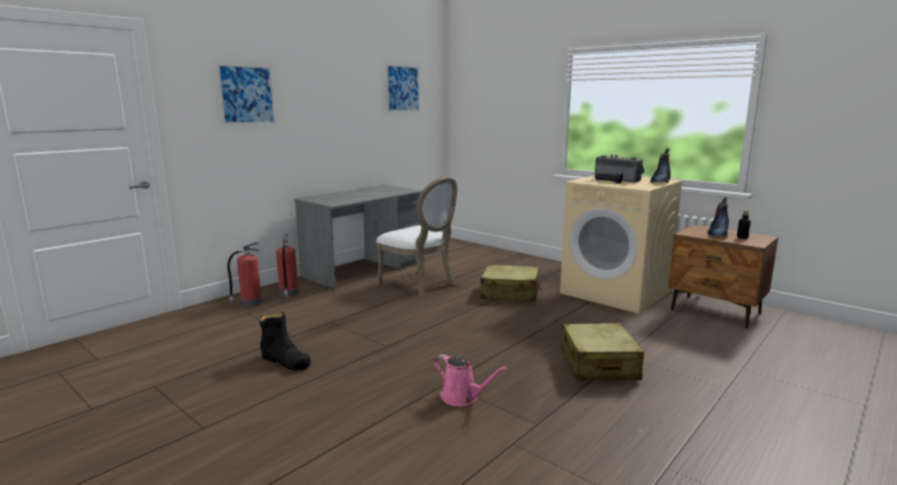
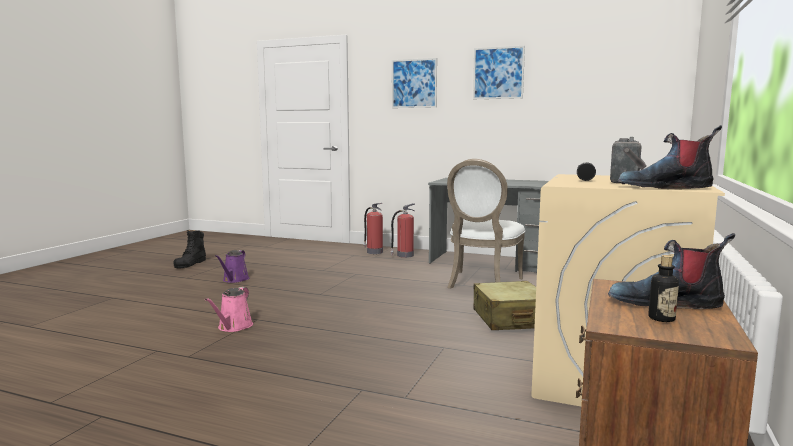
camera: 70 degrees right, 5 degrees down
black boot [259,312,311,371] -> black boot moved to [174,230,206,268]
picture [386,64,420,112] -> picture moved to [473,46,525,99]
beige suitcase [562,323,644,381] -> none
none -> purple watering can [215,250,249,283]

